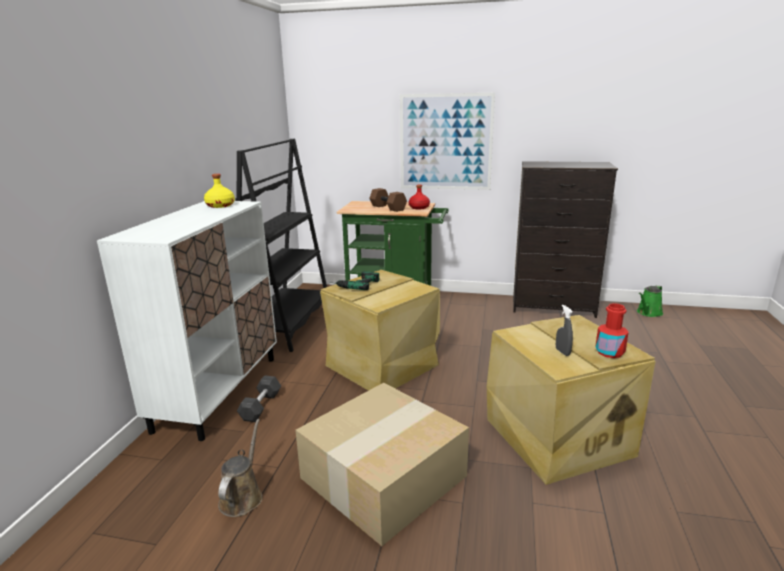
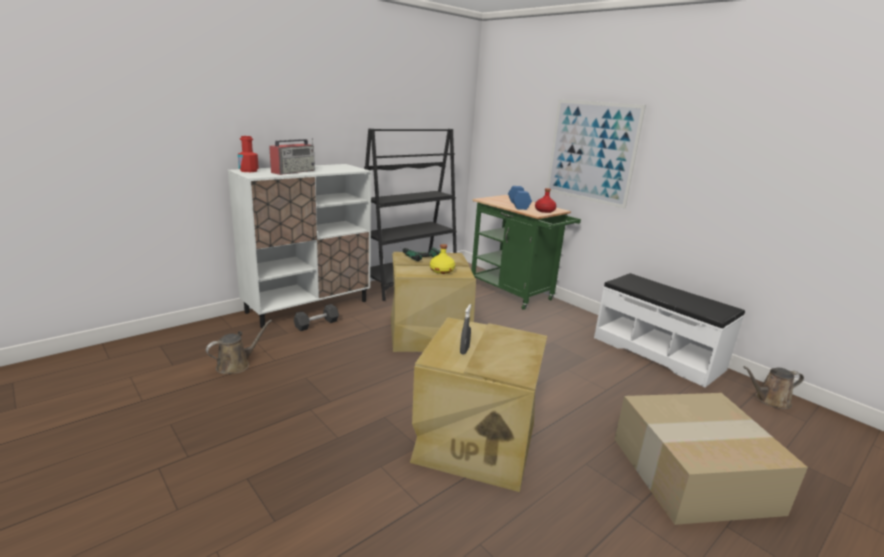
camera: 35 degrees right, 0 degrees up
yellow bottle [204,174,235,208] -> yellow bottle moved to [430,244,455,274]
cardboard box [295,383,469,546] -> cardboard box moved to [615,393,808,525]
brown dumbbell [369,188,407,212] -> blue dumbbell [508,186,532,210]
black dresser [513,161,618,318] -> white bench [594,273,745,388]
red bottle [595,303,629,358] -> red bottle moved to [238,136,259,172]
green watering can [637,285,663,317] -> brown watering can [743,366,804,409]
none -> radio [269,138,315,175]

